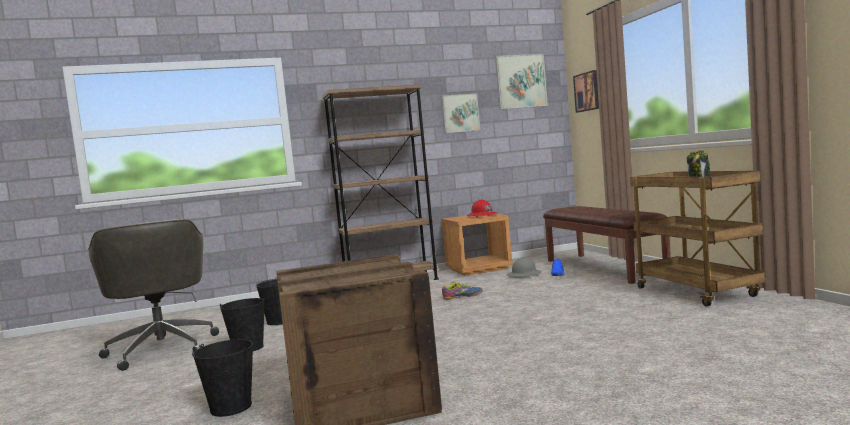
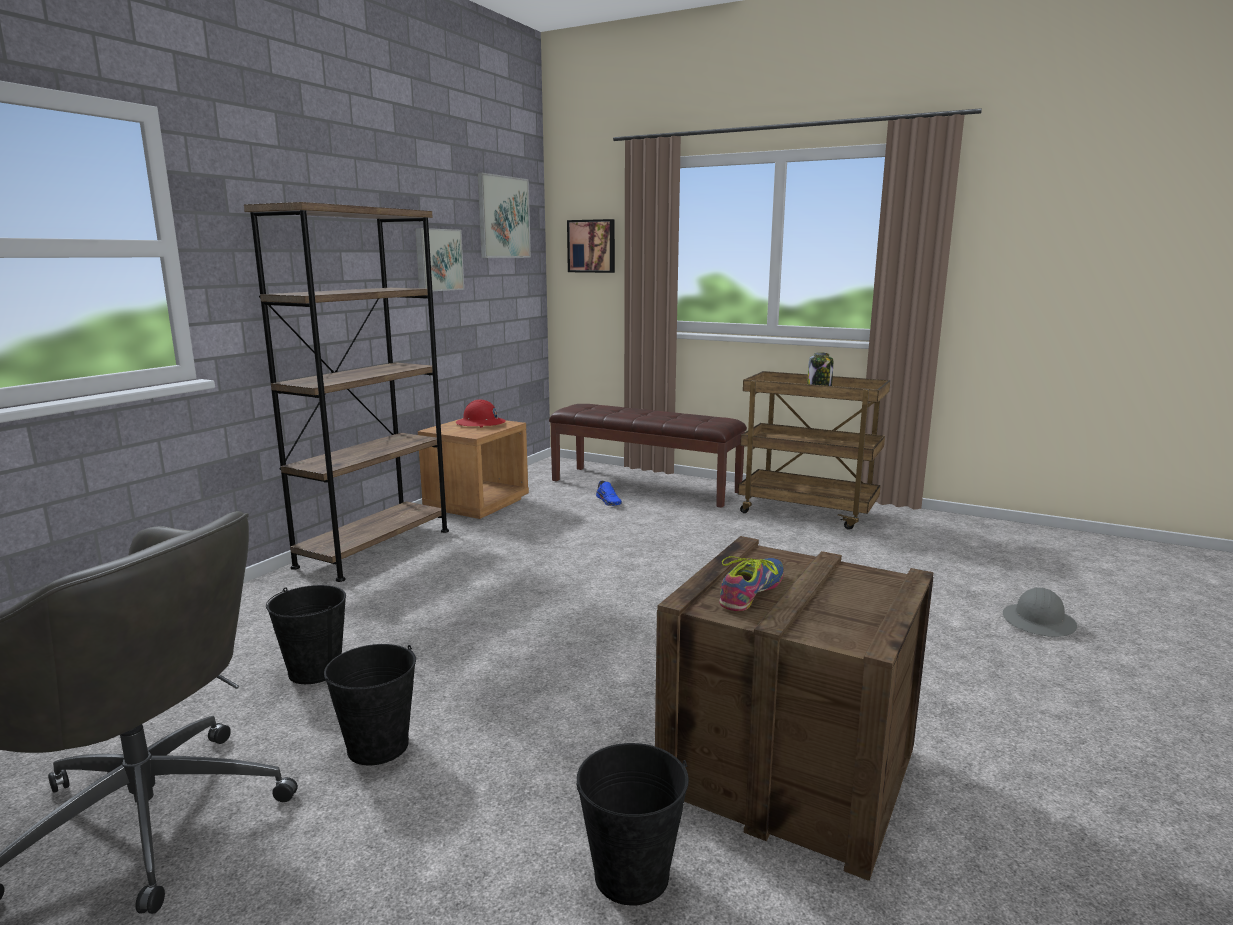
camera: 45 degrees left, 10 degrees up
shoe [442,282,483,299] -> shoe moved to [719,556,784,611]
grey hard hat [507,258,542,278] -> grey hard hat moved to [1003,587,1077,637]

